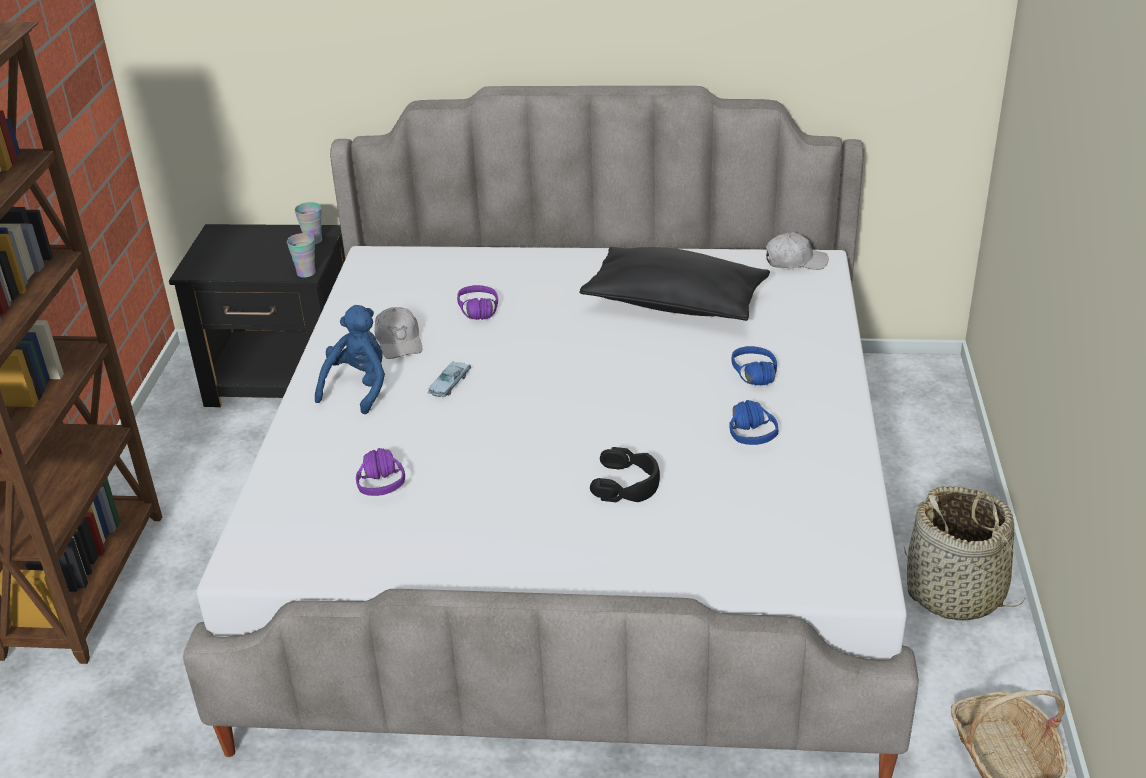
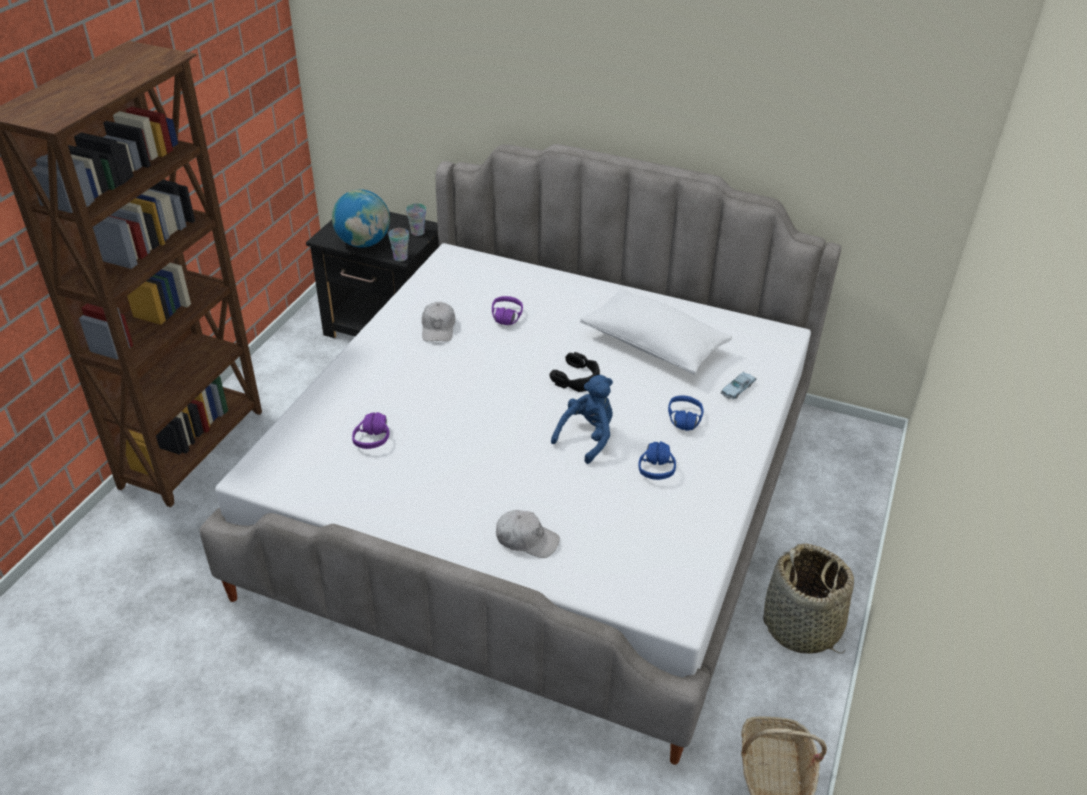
camera: 15 degrees right, 5 degrees up
blue plush toy [315,305,385,415] -> blue plush toy moved to [551,375,613,464]
blue toy car [428,362,471,397] -> blue toy car moved to [721,372,756,399]
black pillow [579,247,770,321] -> white pillow [580,288,732,375]
black headphones [590,447,660,502] -> black headphones moved to [550,352,600,392]
white cap [766,232,828,270] -> white cap moved to [496,510,560,558]
none -> globe [332,190,390,248]

